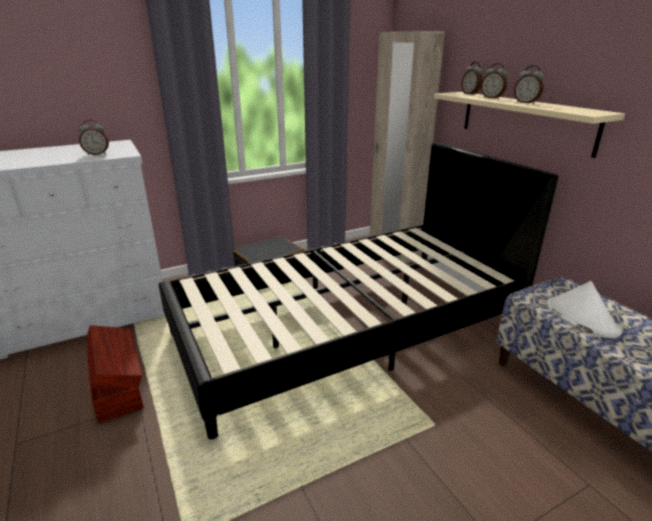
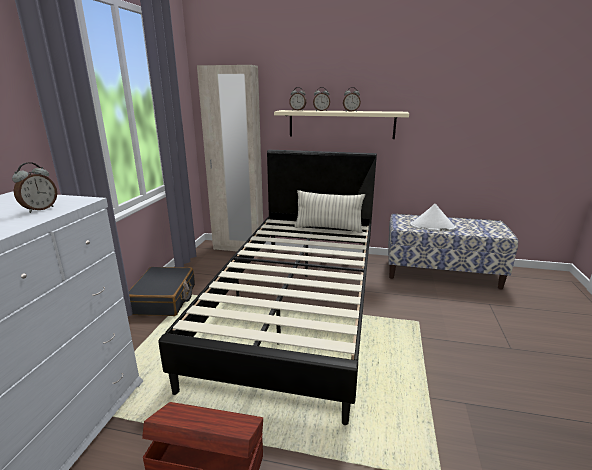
camera: 50 degrees left, 5 degrees down
none -> pillow [294,190,365,233]

